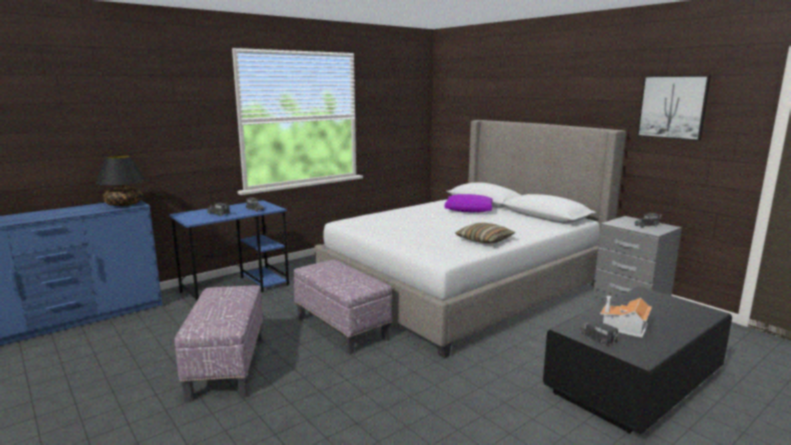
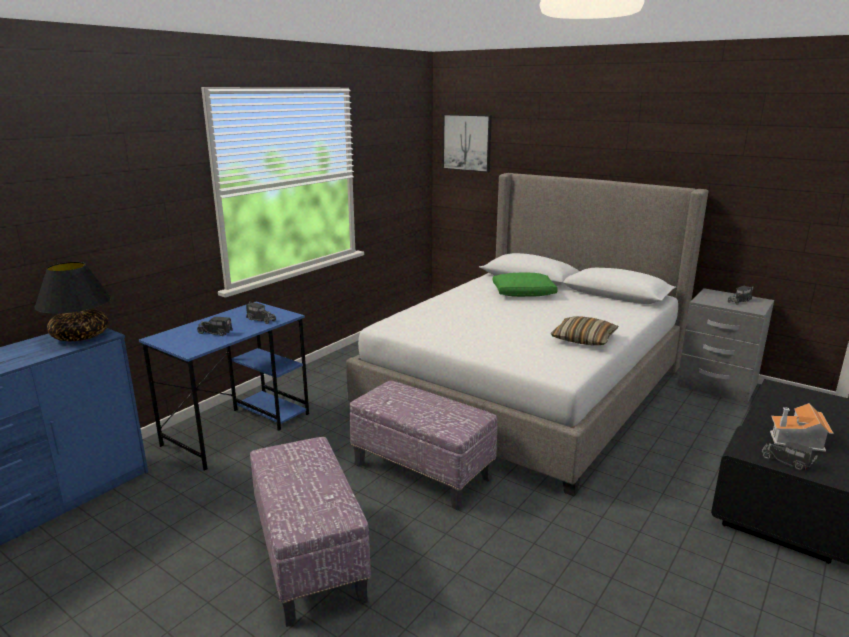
camera: 15 degrees left, 5 degrees up
purple pillow [445,194,493,212] -> green pillow [493,273,558,297]
picture [637,75,711,141] -> picture moved to [442,114,492,173]

